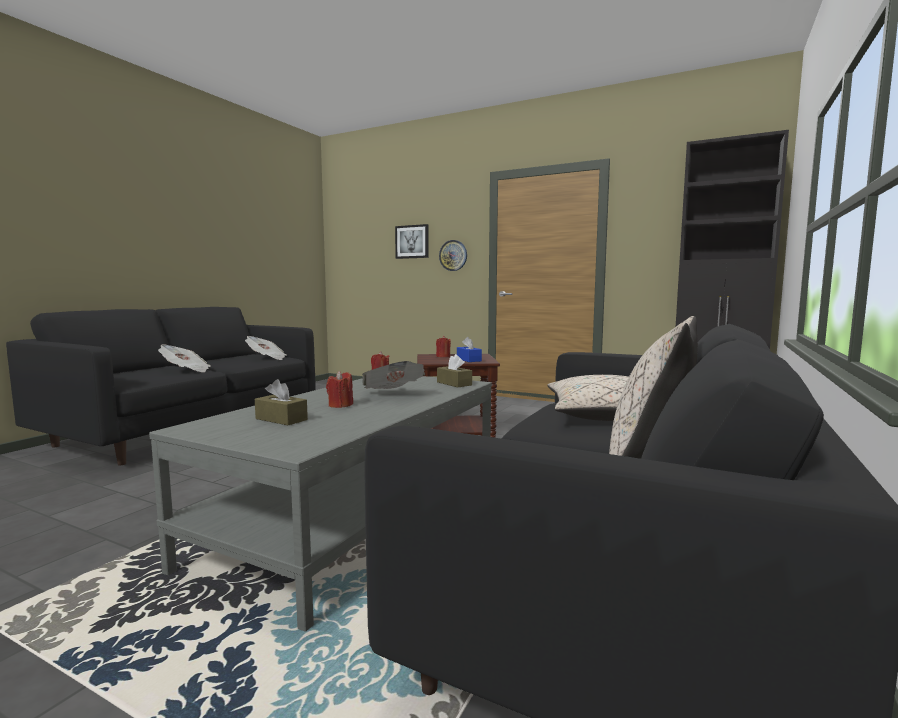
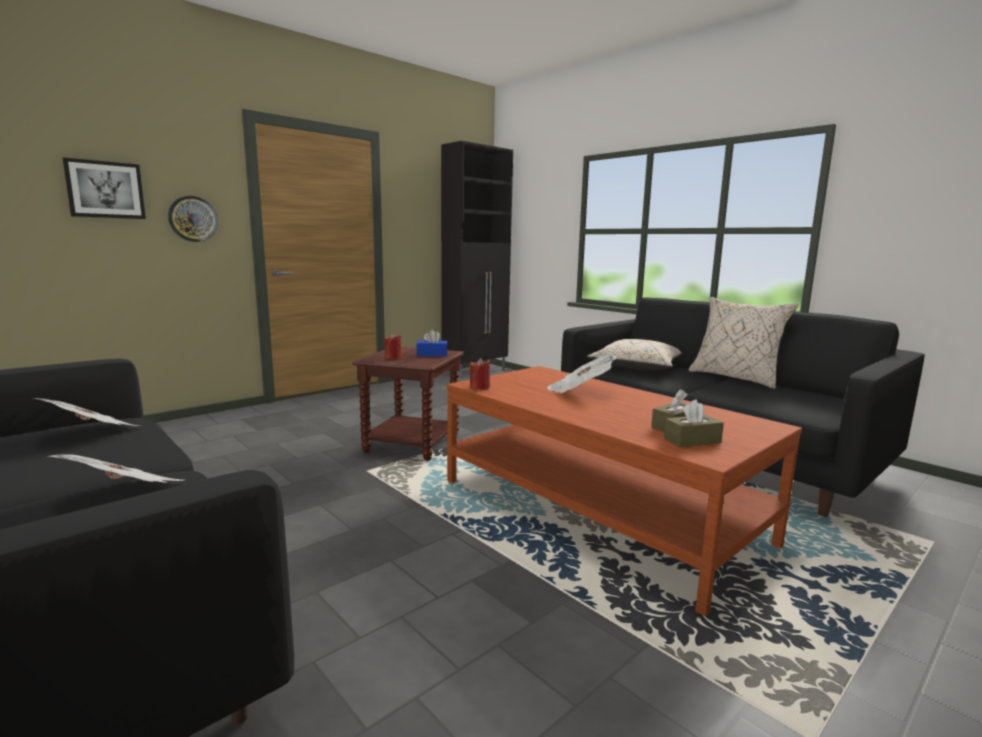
camera: 70 degrees left, 5 degrees up
grey coffee table [149,376,492,632] -> brown coffee table [447,366,802,616]
red candle [326,371,353,408] -> none
brown tissue box [437,354,472,388] -> brown tissue box moved to [664,400,724,447]

